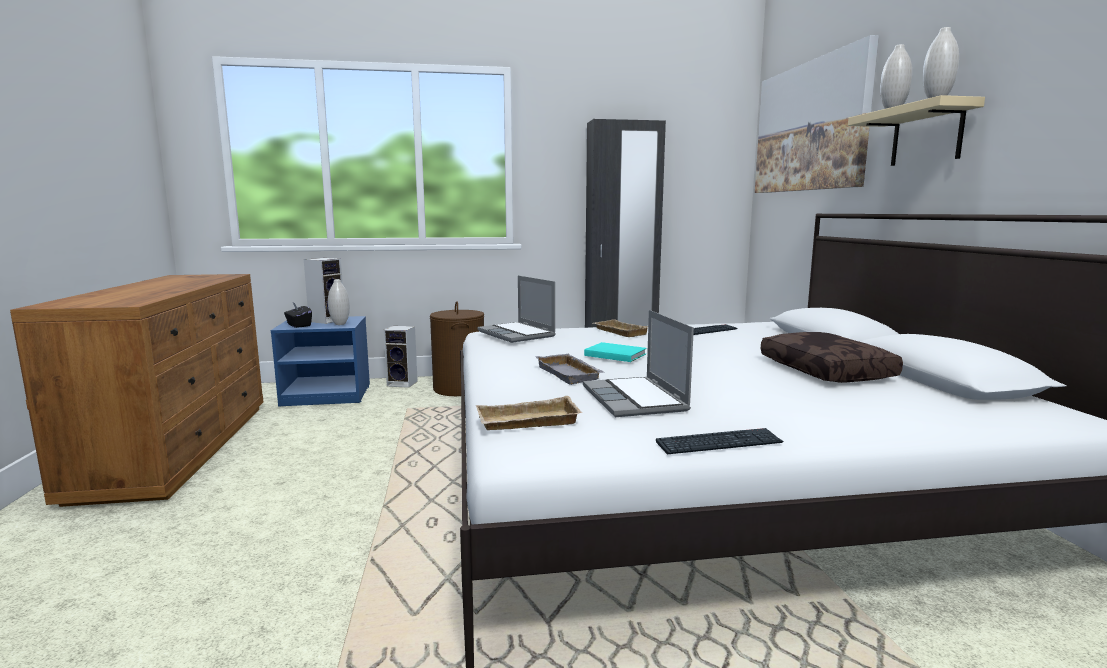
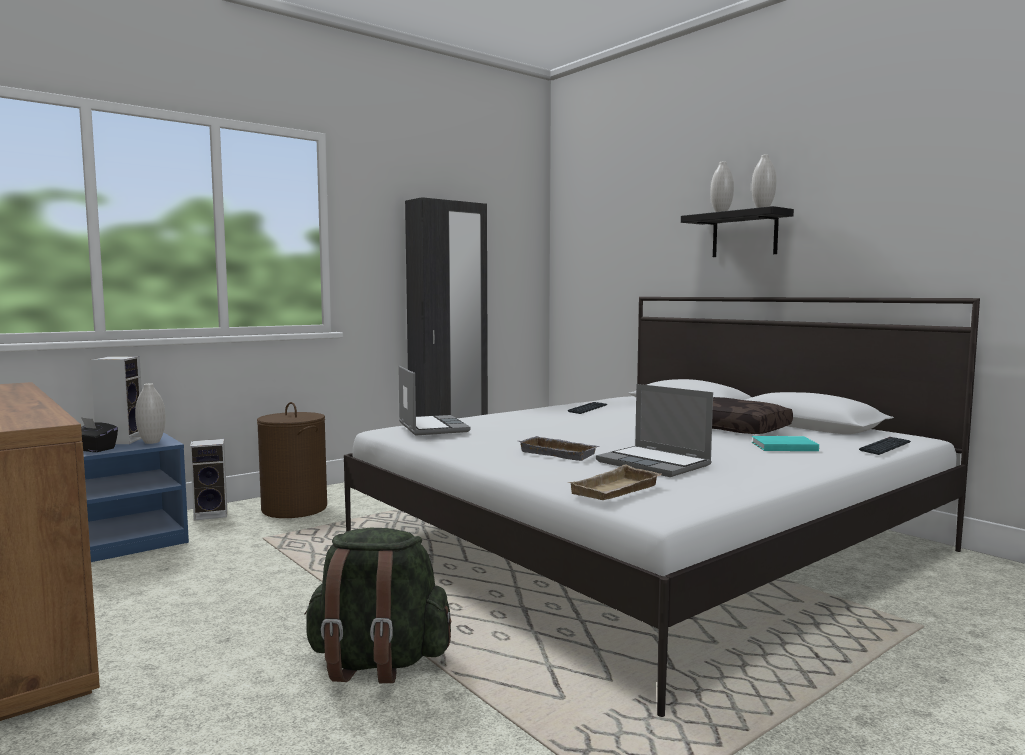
camera: 30 degrees left, 5 degrees down
laptop [477,276,556,343] -> laptop turned 135 degrees counterclockwise [398,366,471,436]
turquoise book [584,342,647,362] -> turquoise book moved to [752,436,819,451]
beige tray [593,319,648,337] -> none
keyboard [656,428,783,454] -> keyboard moved to [859,437,911,455]
picture [755,35,879,193] -> none
beige shelf [848,95,985,166] -> black shelf [681,206,794,257]
none -> green backpack [304,528,451,683]

